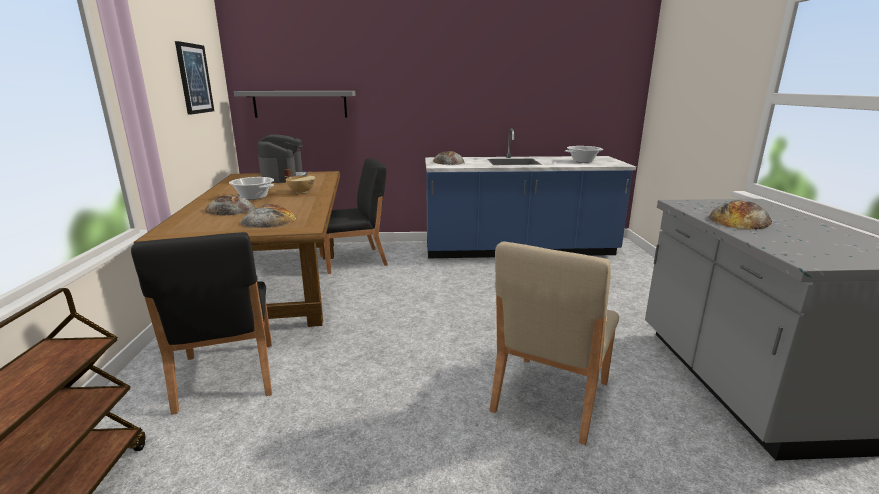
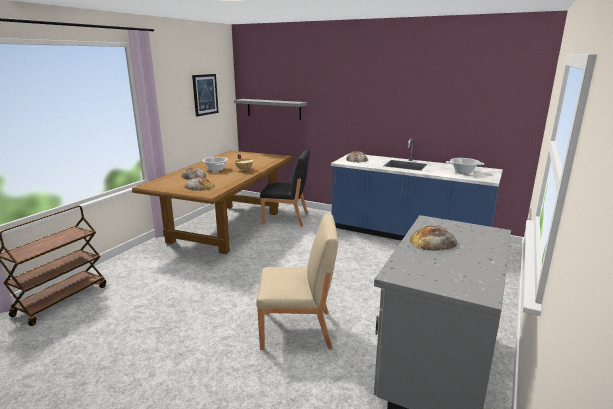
camera: 30 degrees right, 0 degrees up
black chair [131,232,272,415] -> none
coffee machine [257,134,307,183] -> none
beige chair [490,241,619,445] -> beige chair turned 150 degrees counterclockwise [256,214,338,350]

